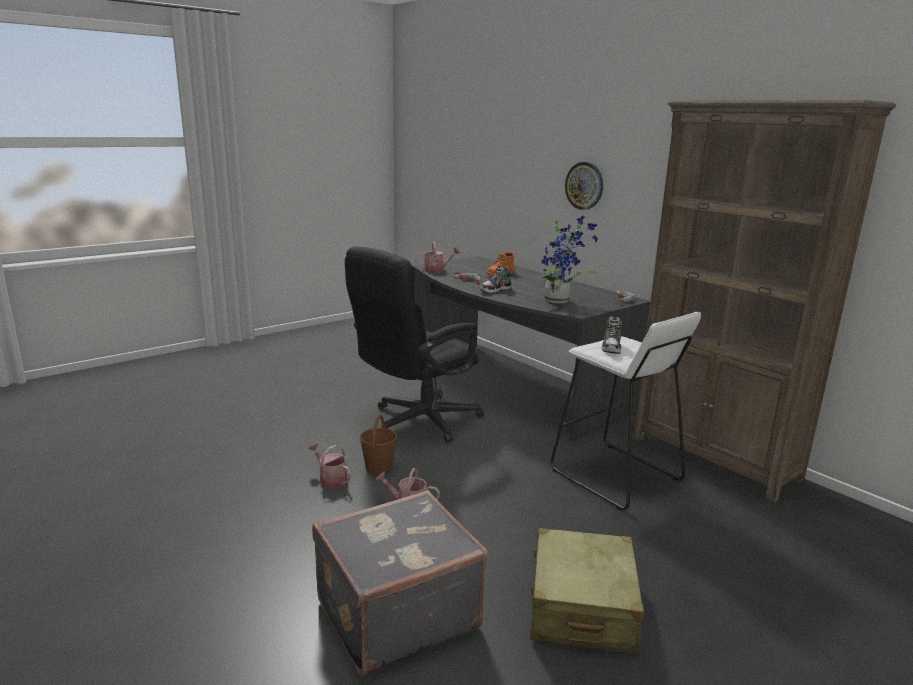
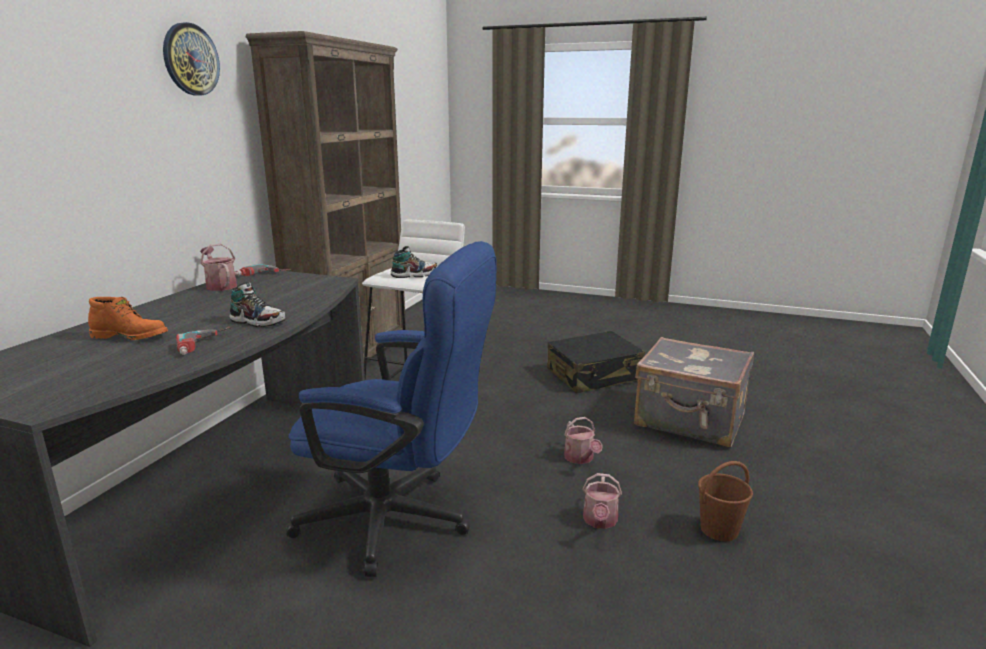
camera: 120 degrees left, 0 degrees up
black office chair [345,246,484,443] -> blue office chair [286,241,497,577]
brown bucket [360,415,397,475] -> brown bucket moved to [698,461,753,541]
watering can [415,242,460,273] -> watering can moved to [200,244,237,291]
beige suitcase [531,528,644,654] -> black suitcase [547,331,645,393]
potted plant [537,216,599,304] -> none
wall clock [565,162,603,210] -> wall clock moved to [163,22,220,95]

